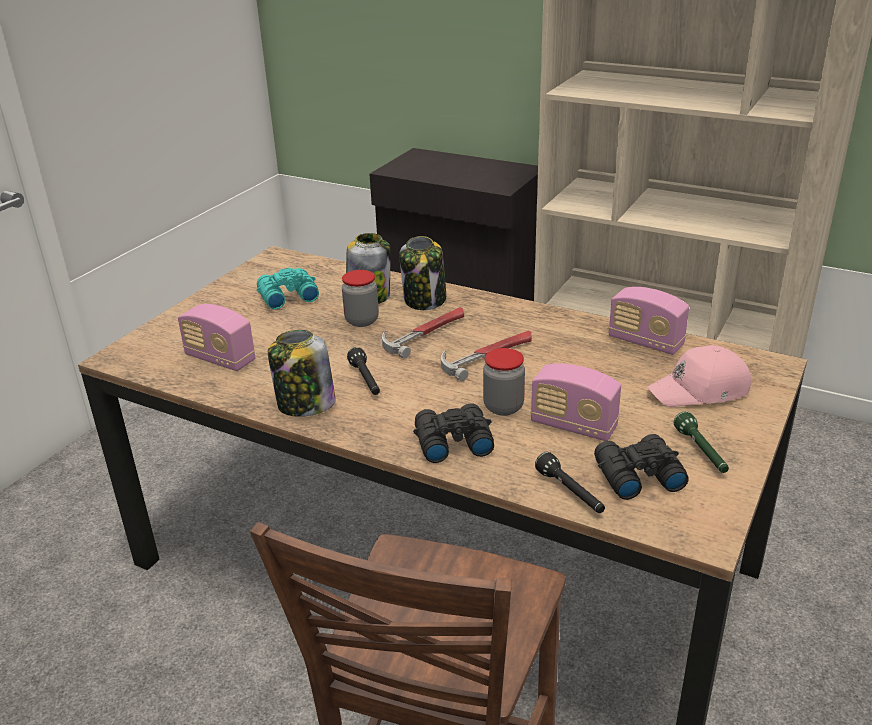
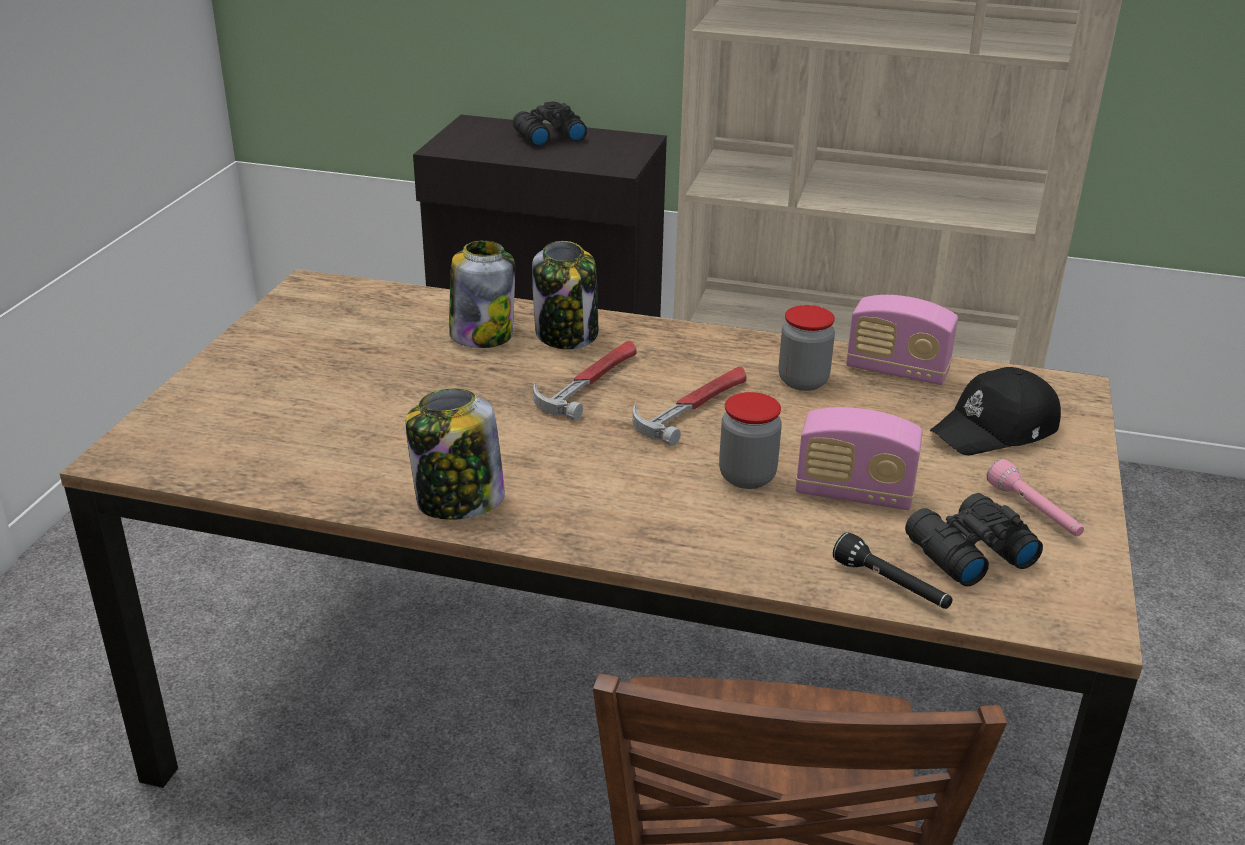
camera: 15 degrees left, 0 degrees up
radio [178,304,255,371] -> none
turquoise binoculars [256,268,319,309] -> none
jar [342,270,379,327] -> jar moved to [779,305,835,391]
black flashlight [347,347,380,395] -> none
black binoculars [413,403,494,463] -> black binoculars moved to [513,101,587,147]
pink cap [647,345,751,407] -> black cap [930,367,1061,456]
green flashlight [674,411,729,473] -> pink flashlight [986,459,1084,536]

